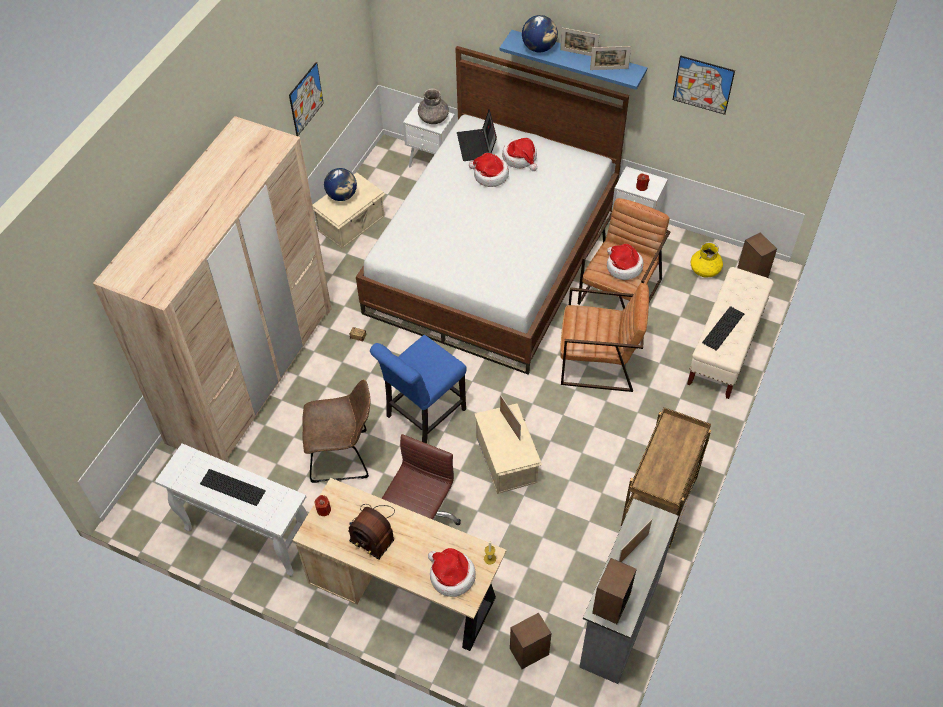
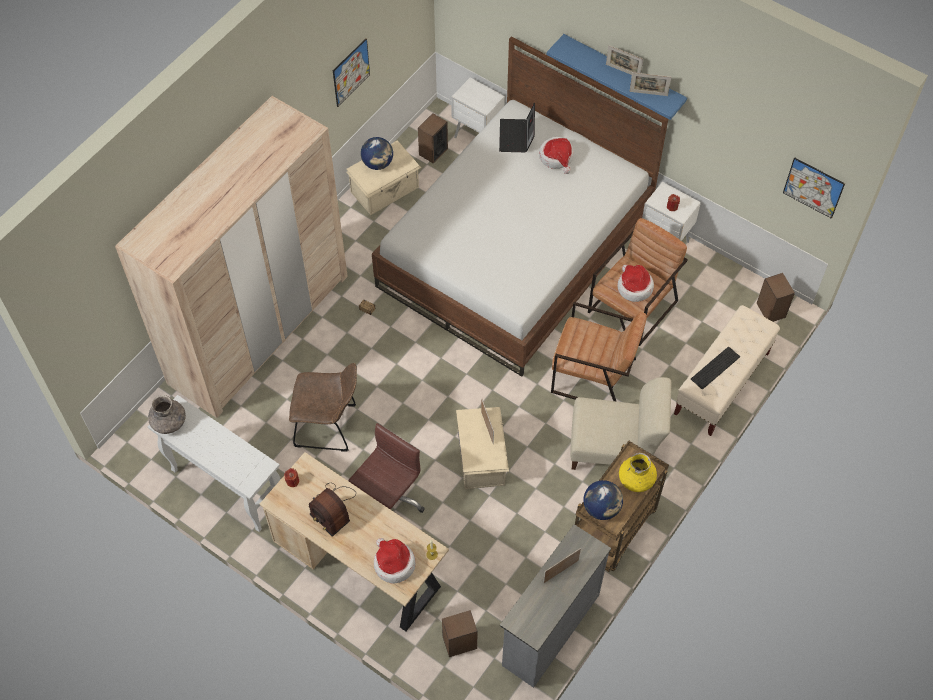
camera: 10 degrees right, 5 degrees up
keyboard [200,469,266,506] -> none
blue chair [370,335,467,444] -> none
grey vase [418,88,449,124] -> grey vase moved to [148,395,186,434]
hat [469,153,509,187] -> none
globe [522,15,558,52] -> globe moved to [583,480,623,520]
speaker [592,558,637,624] -> speaker moved to [418,113,448,164]
picture [673,55,735,115] -> picture moved to [783,157,845,219]
yellow vase [690,242,723,278] -> yellow vase moved to [619,453,657,492]
none -> beige chair [570,377,671,470]

